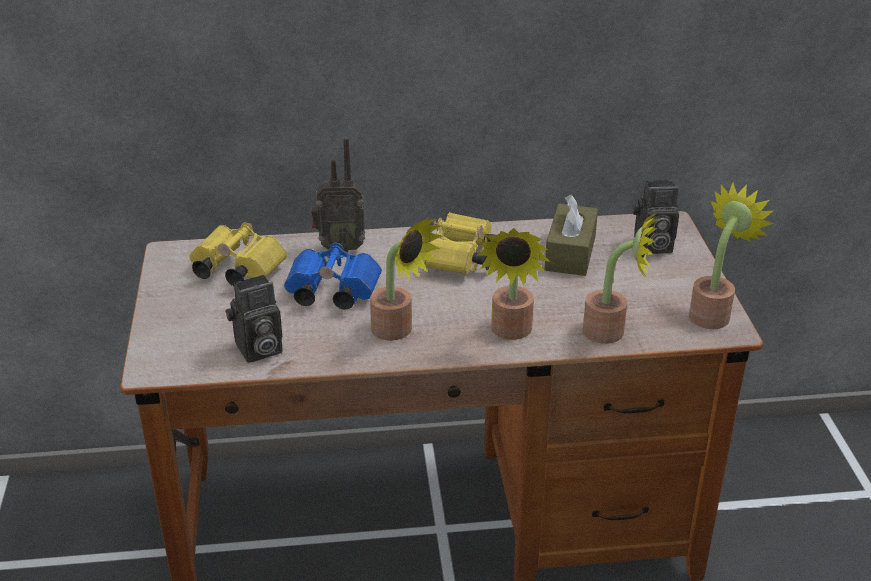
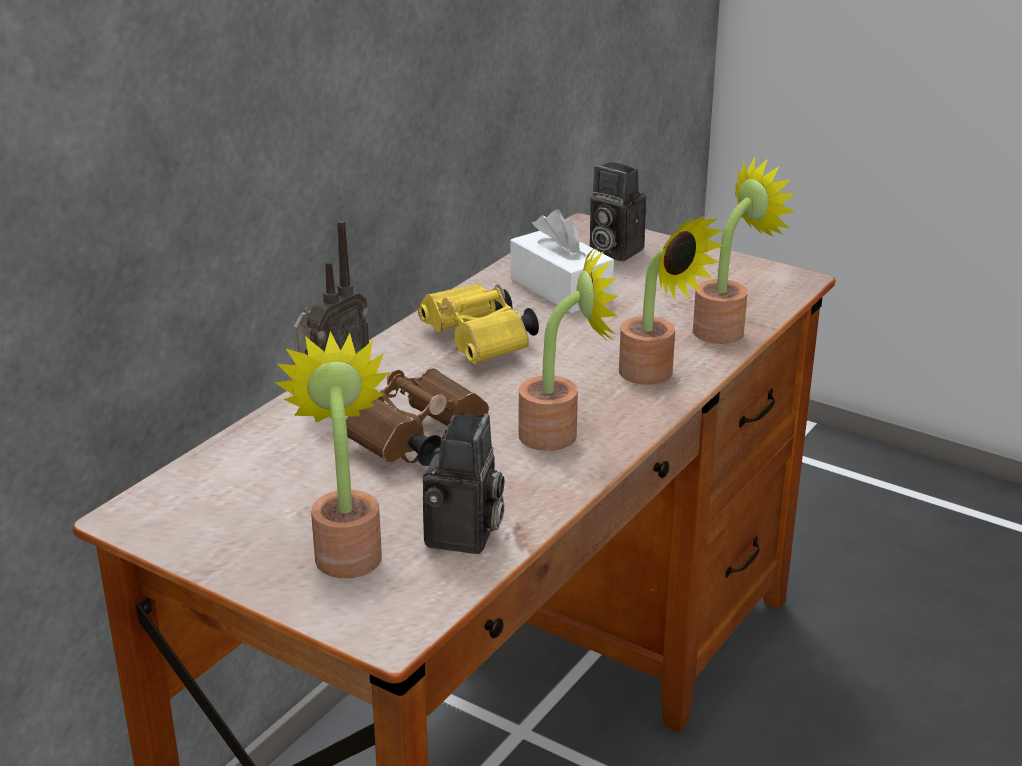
camera: 50 degrees left, 5 degrees down
yellow binoculars [190,222,287,286] -> none
blue binoculars [284,243,382,309] -> brown binoculars [346,368,489,466]
brown tissue box [545,194,598,276] -> white tissue box [511,210,614,313]
camera [632,180,679,254] -> camera turned 90 degrees clockwise [590,162,646,262]
potted plant [689,183,774,329] -> potted plant moved to [275,331,389,578]

